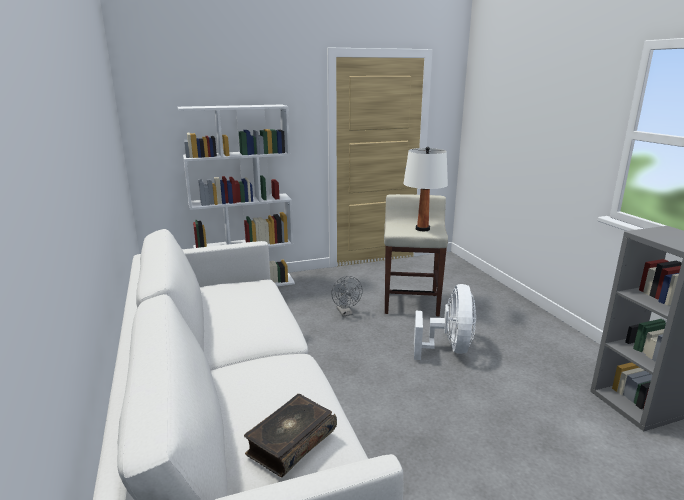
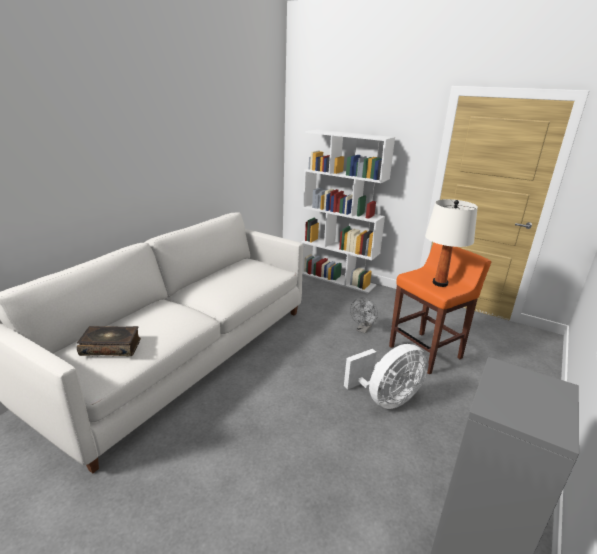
camera: 50 degrees right, 5 degrees up
beige stool [384,194,448,316] -> orange stool [389,243,491,374]

